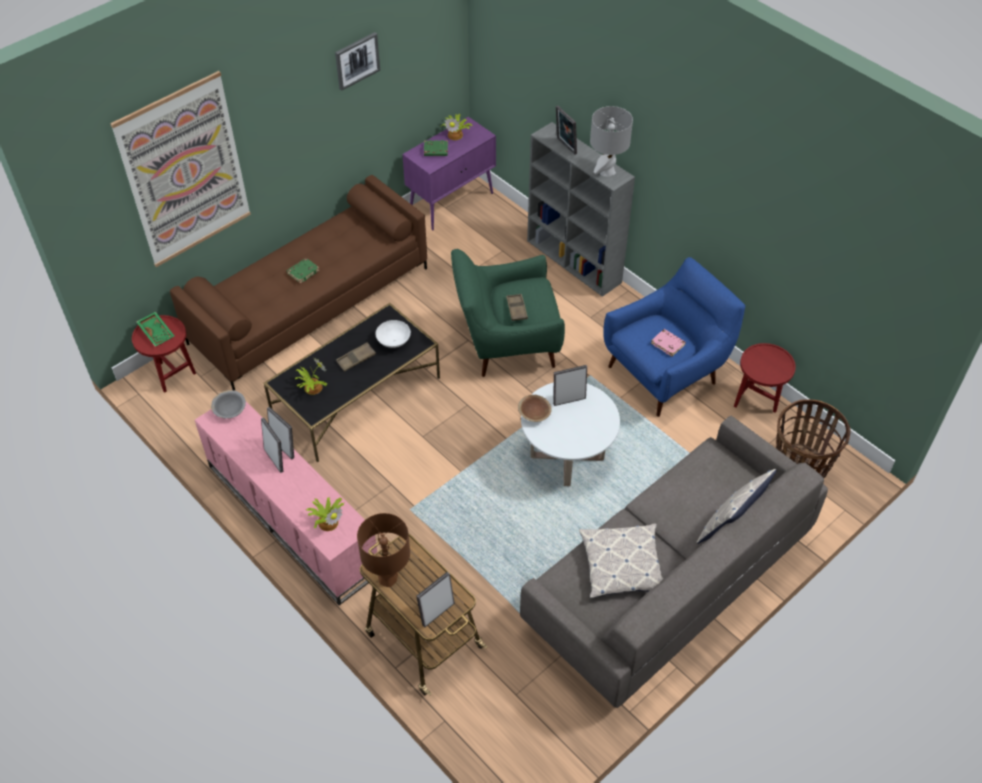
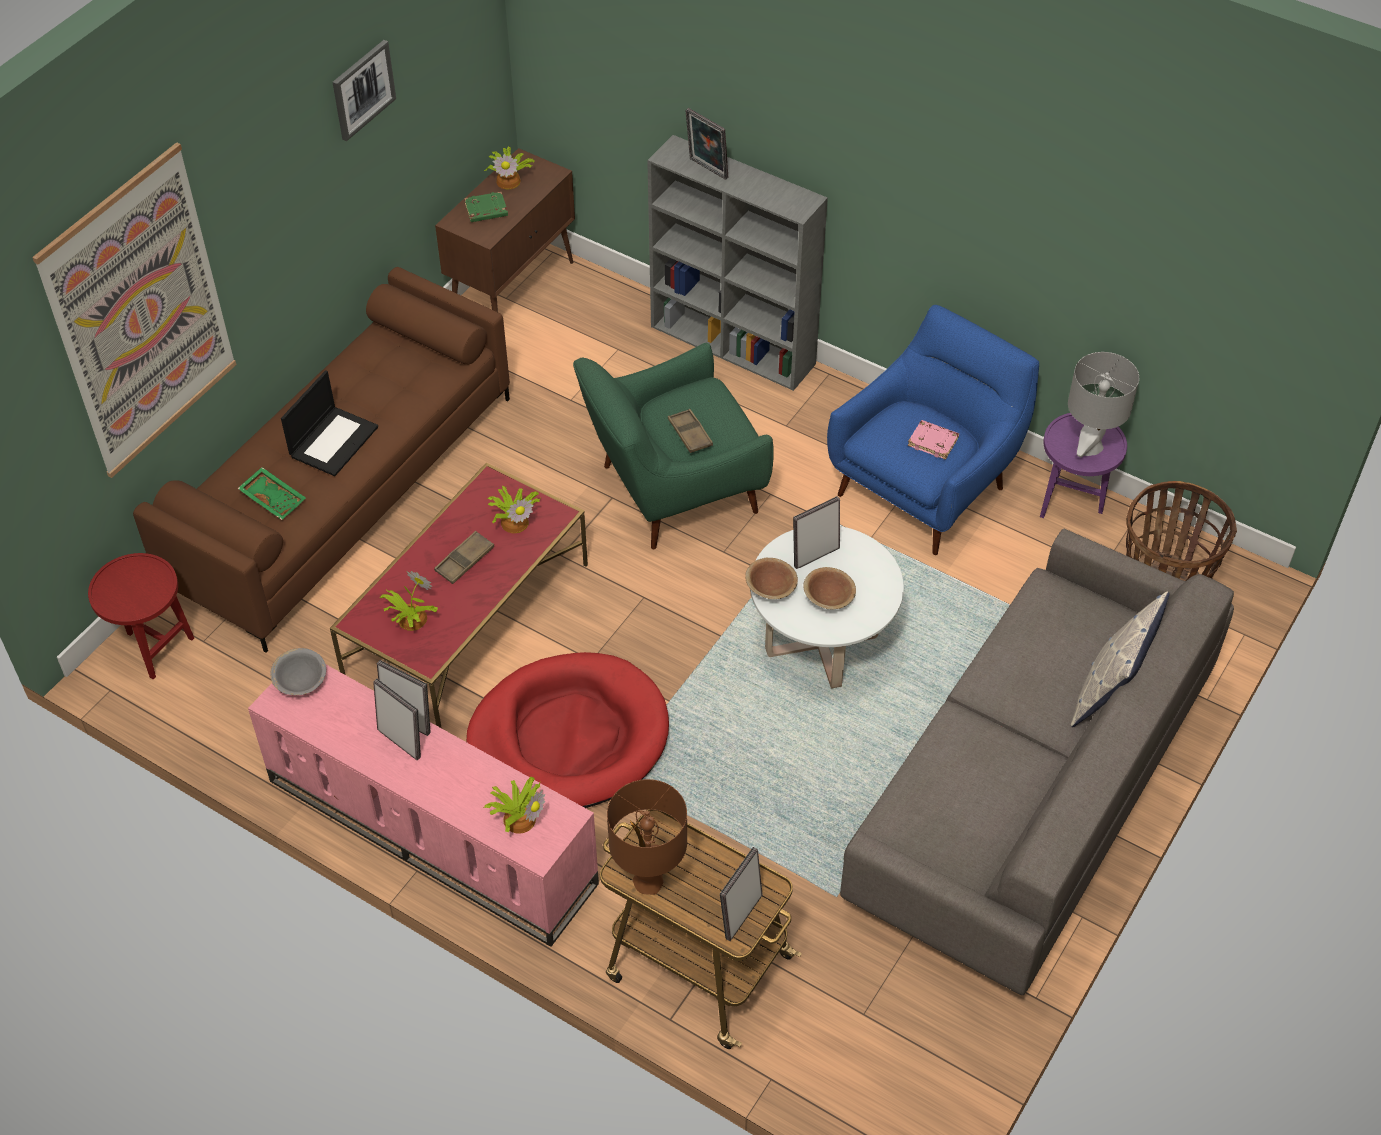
camera: 15 degrees left, 0 degrees up
green tray [136,312,174,347] -> green tray moved to [237,467,306,520]
black coffee table [264,303,440,462] -> red coffee table [330,463,588,728]
green book [287,258,320,284] -> laptop [281,370,378,476]
white bowl [375,320,411,348] -> potted plant [486,486,541,533]
purple cabinet [402,117,496,231] -> brown cabinet [435,148,575,312]
pillow [579,524,663,598] -> none
grey table lamp [590,106,633,177] -> grey table lamp moved to [1068,352,1139,457]
red side table [734,343,796,413] -> purple side table [1040,413,1127,518]
none -> red dog bed [466,652,669,808]
none -> brown bowl [803,567,856,609]

